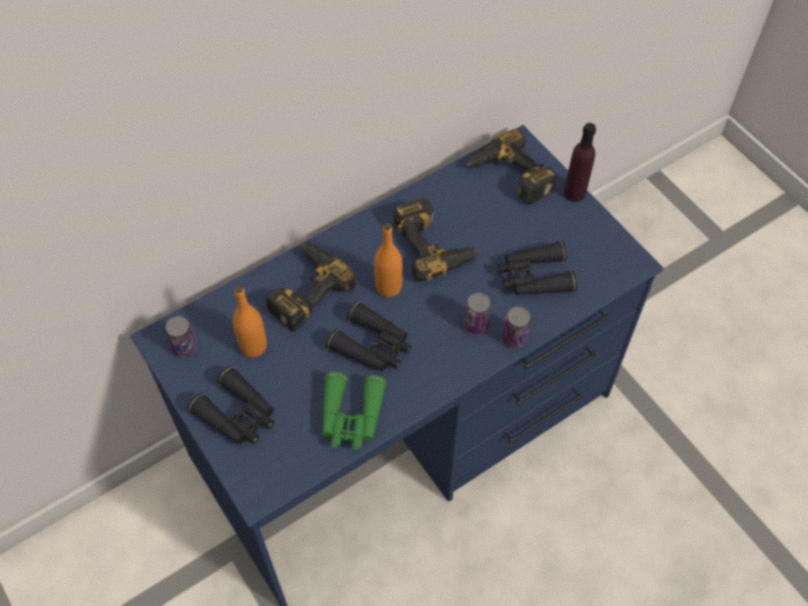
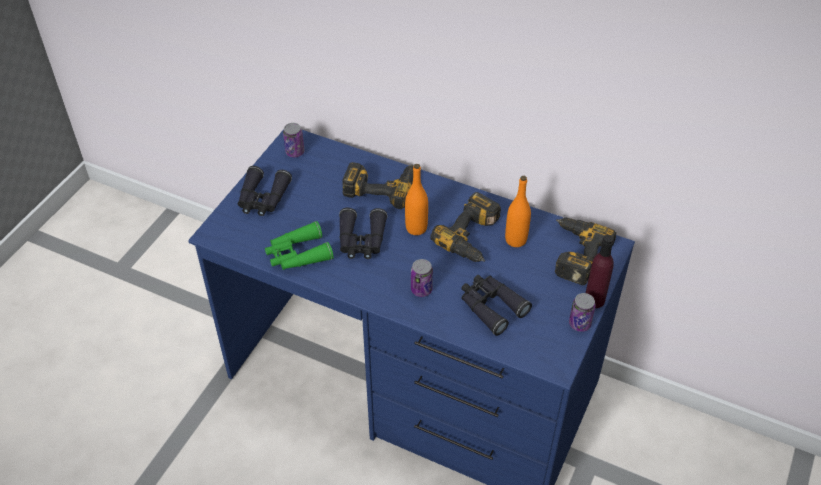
camera: 60 degrees right, 10 degrees down
orange bottle [233,285,267,357] -> orange bottle moved to [505,176,531,247]
can [502,307,531,348] -> can moved to [569,293,596,332]

